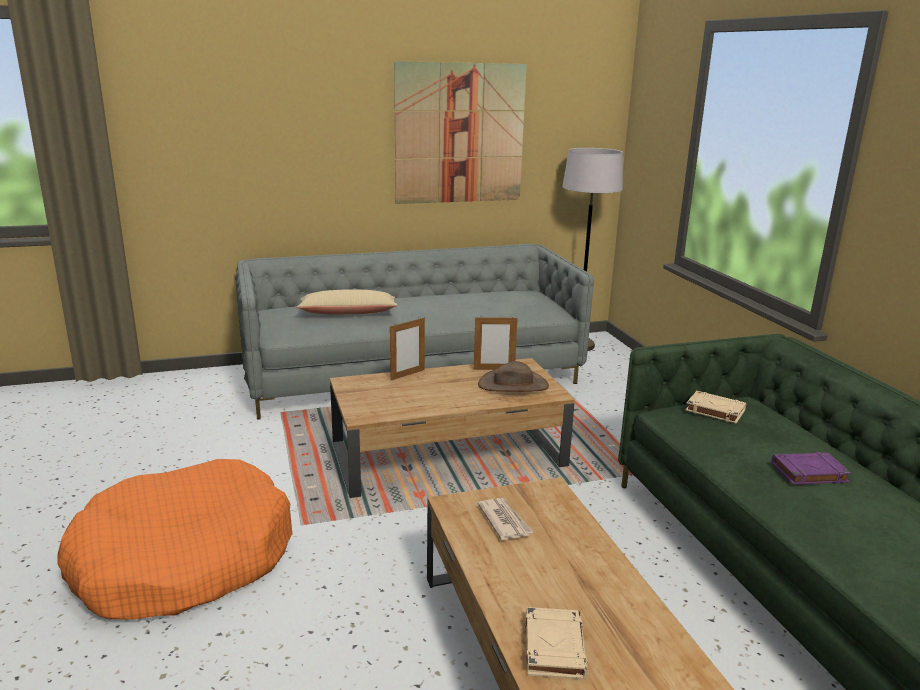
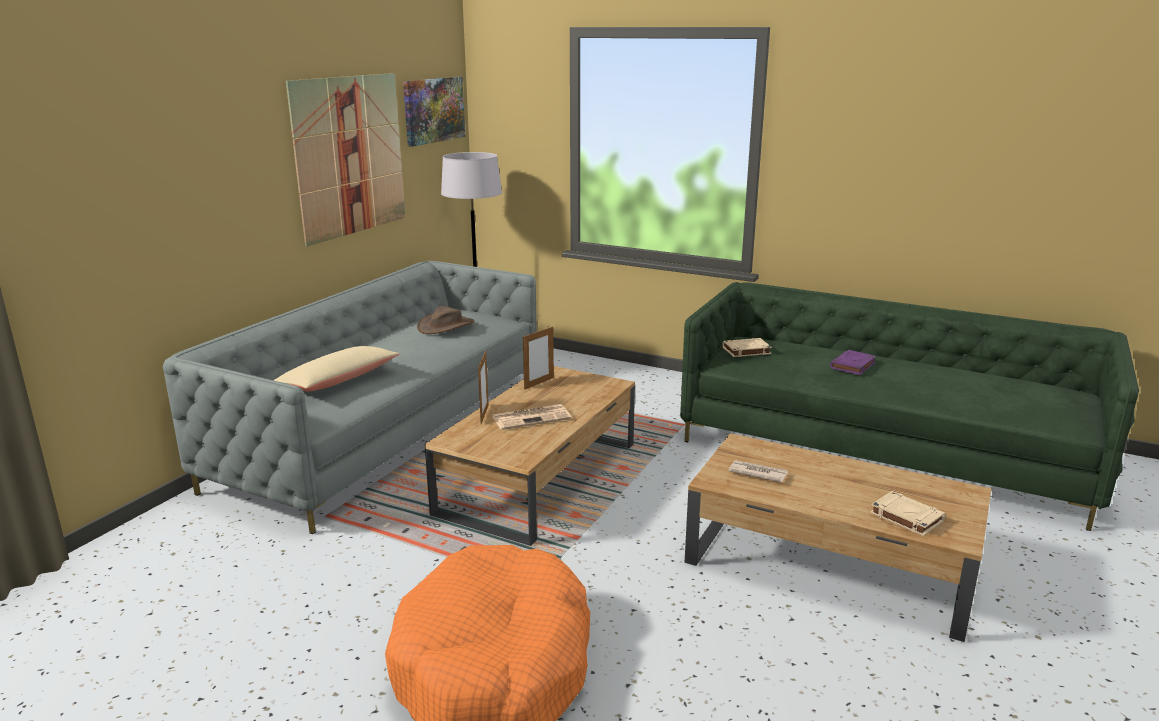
camera: 45 degrees left, 0 degrees up
brown hat [478,361,549,392] -> brown hat moved to [417,306,474,334]
none -> picture [403,77,465,147]
none -> newspaper [492,404,572,430]

